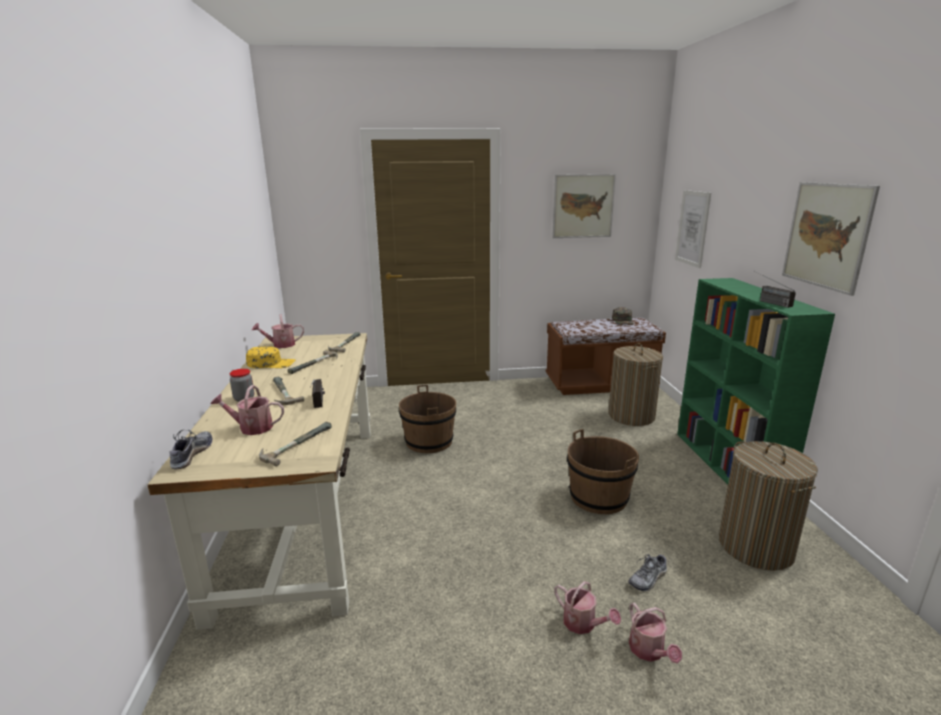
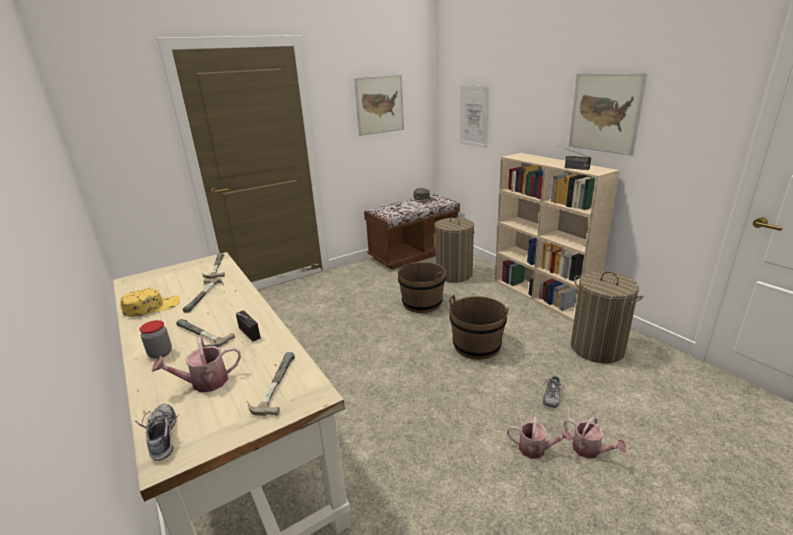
camera: 25 degrees left, 5 degrees up
watering can [252,315,304,348] -> none
brown bucket [399,385,456,453] -> brown bucket moved to [398,258,446,313]
green bookcase [677,278,835,485] -> beige bookcase [495,153,620,321]

